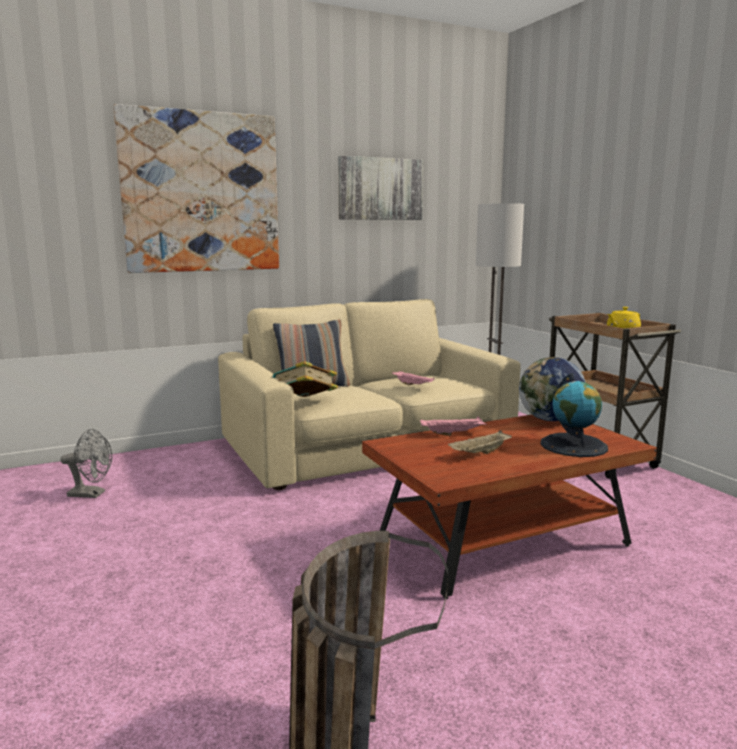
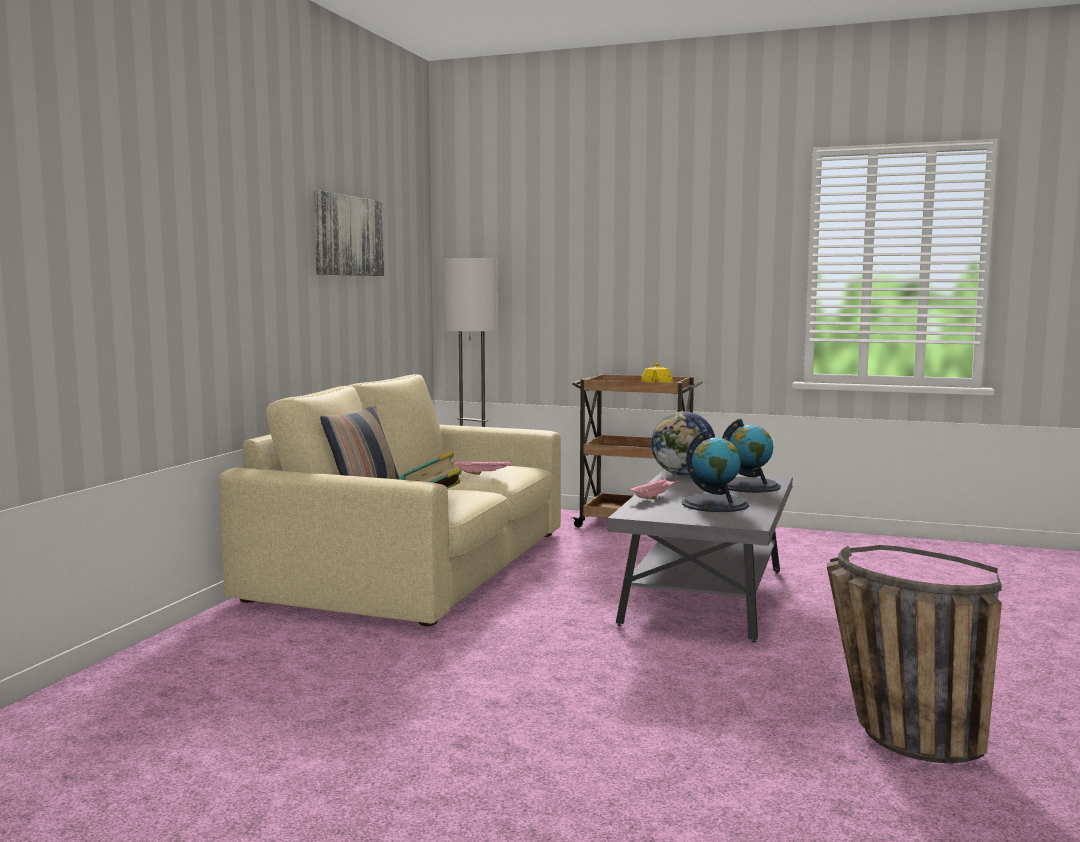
camera: 45 degrees left, 5 degrees down
grey fan [60,429,112,498] -> none
picture [113,104,279,273] -> none
brown coffee table [362,415,657,599] -> grey coffee table [608,469,793,642]
beige tray [448,430,512,454] -> globe [682,430,749,512]

